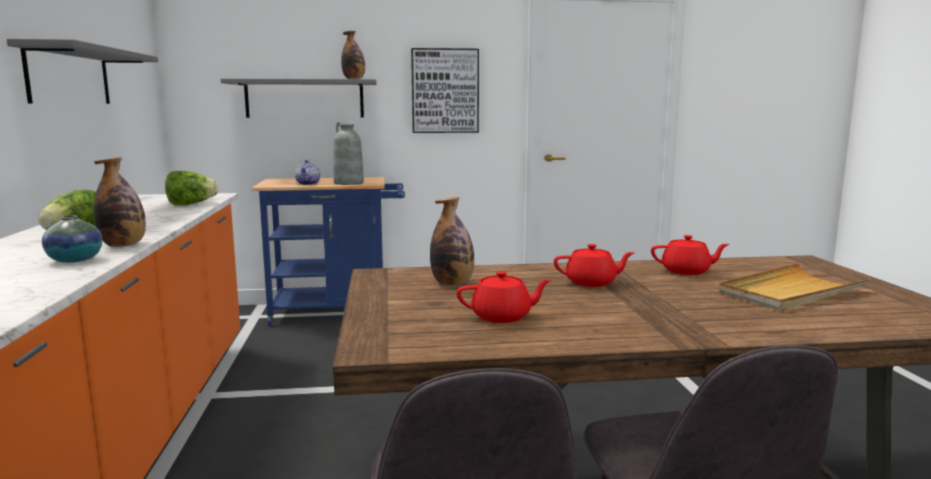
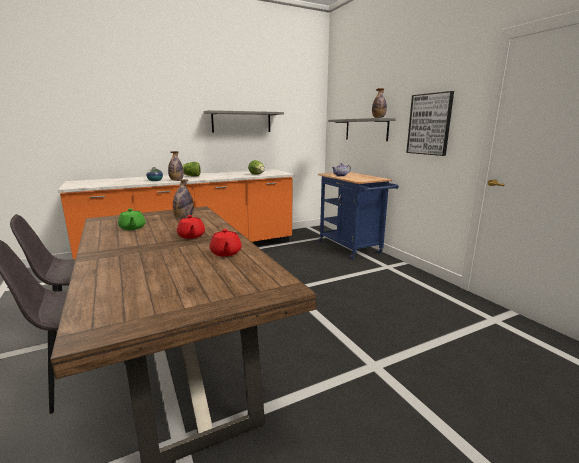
camera: 70 degrees right, 5 degrees up
grey vase [333,121,364,185] -> none
red teapot [456,271,551,323] -> green teapot [118,208,146,230]
beige tray [719,263,871,311] -> none

